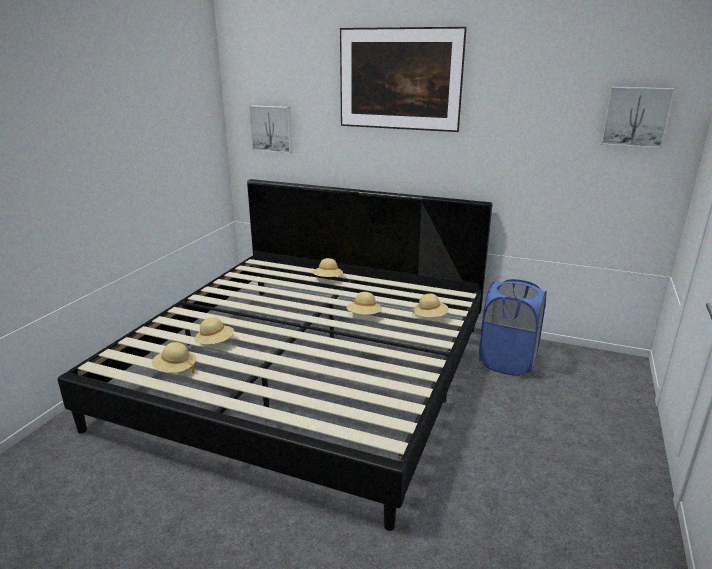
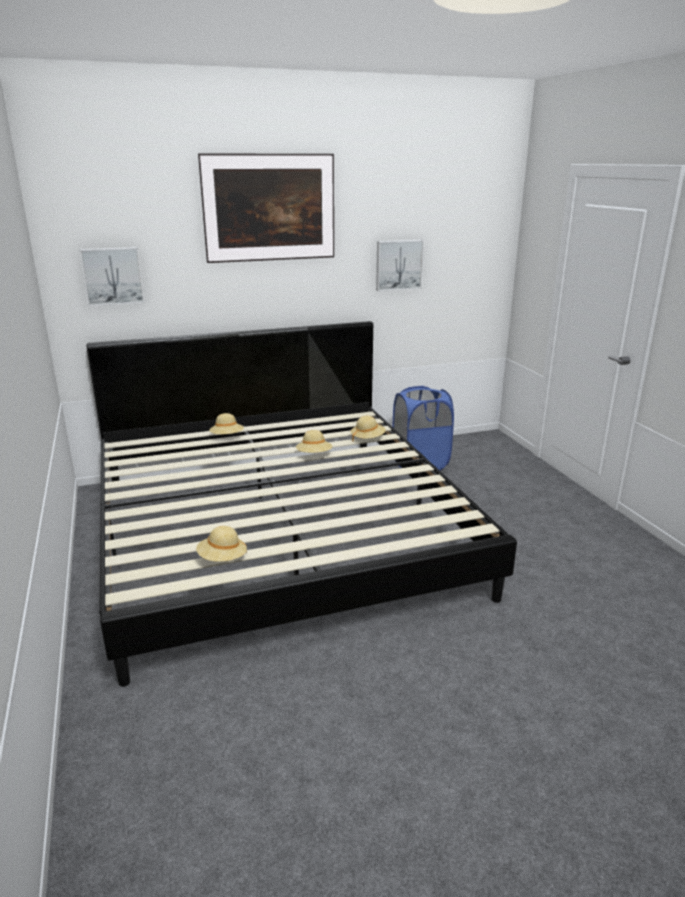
camera: 40 degrees left, 0 degrees up
beige hat [195,317,234,344] -> none
picture [601,87,675,148] -> picture moved to [376,240,424,291]

